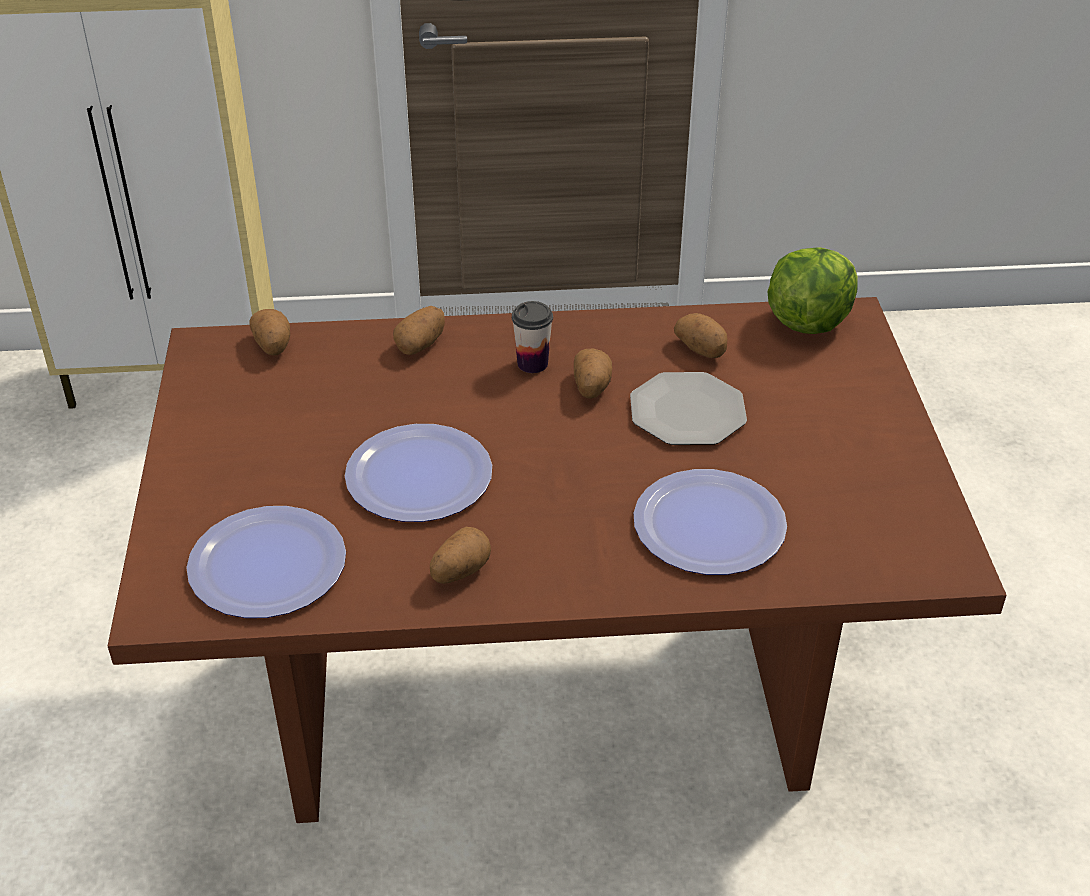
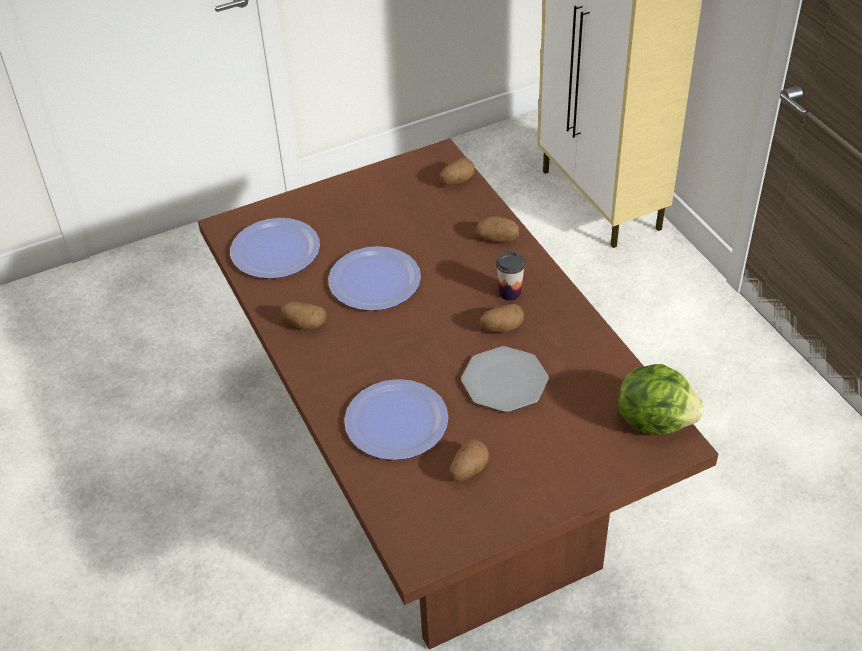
camera: 70 degrees right, 5 degrees up
potato [674,313,727,358] -> potato moved to [450,439,489,482]

